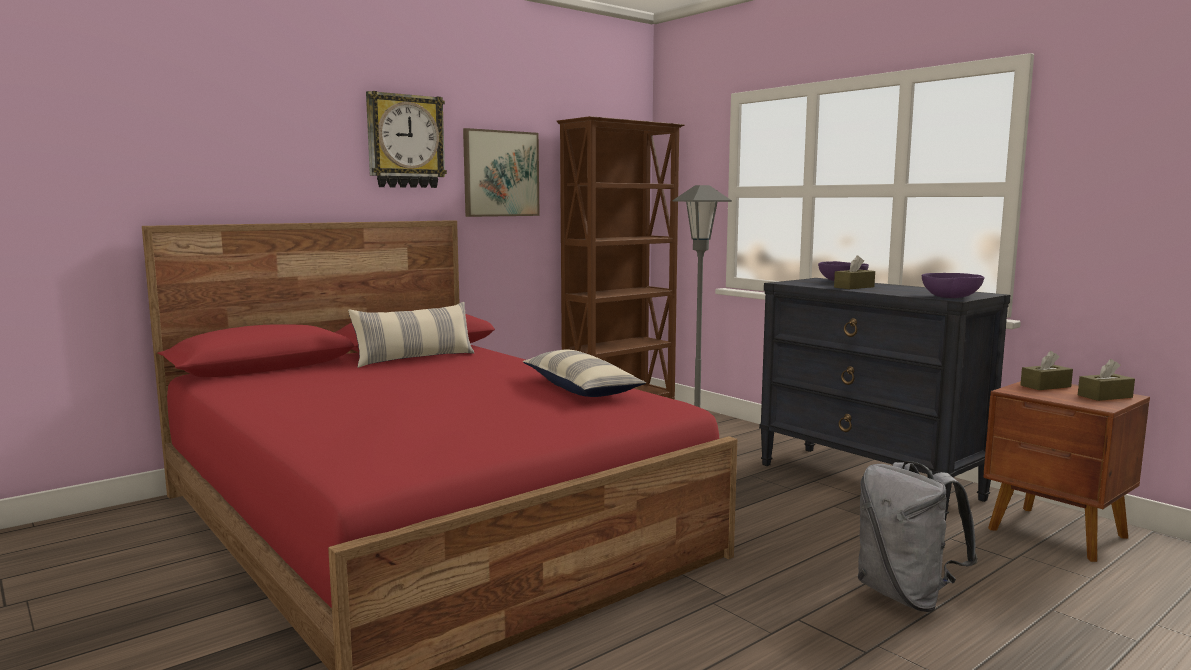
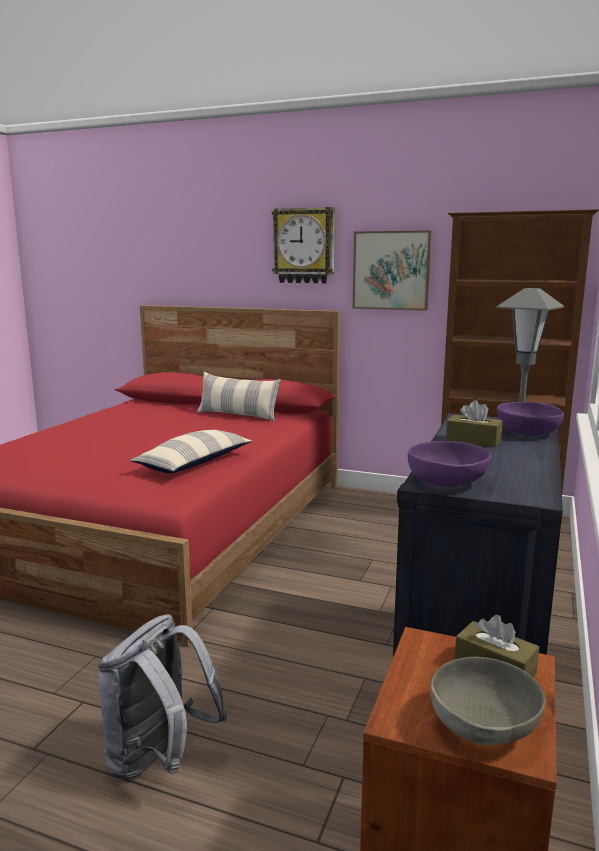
camera: 60 degrees right, 5 degrees up
brown tissue box [1078,359,1135,401] -> grey bowl [430,657,545,745]

